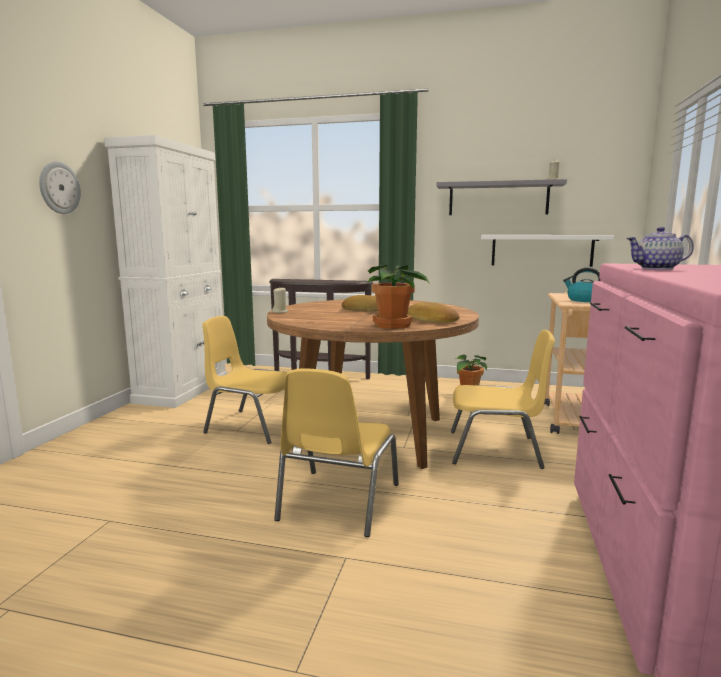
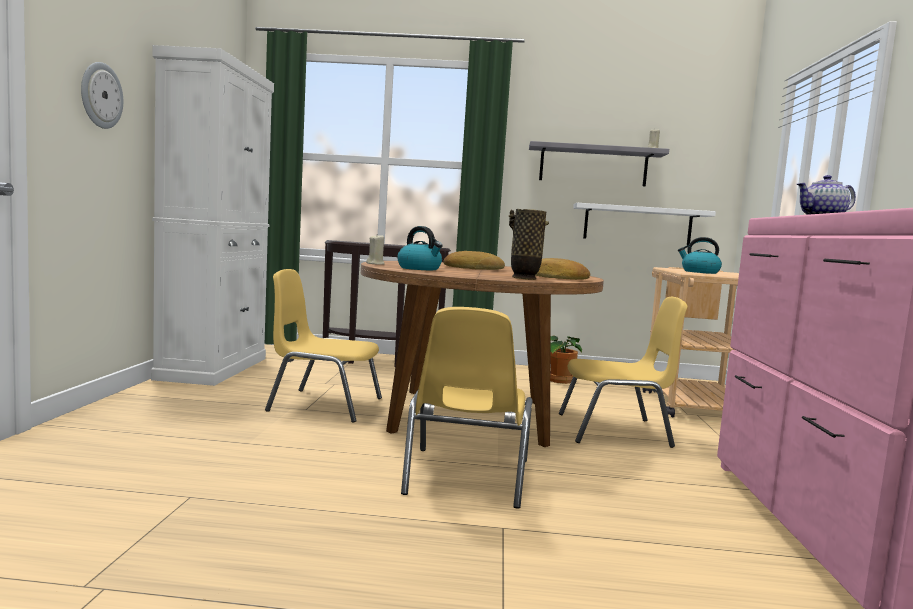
camera: 10 degrees left, 5 degrees down
potted plant [368,265,430,329] -> vase [509,209,549,280]
none -> kettle [397,226,443,270]

